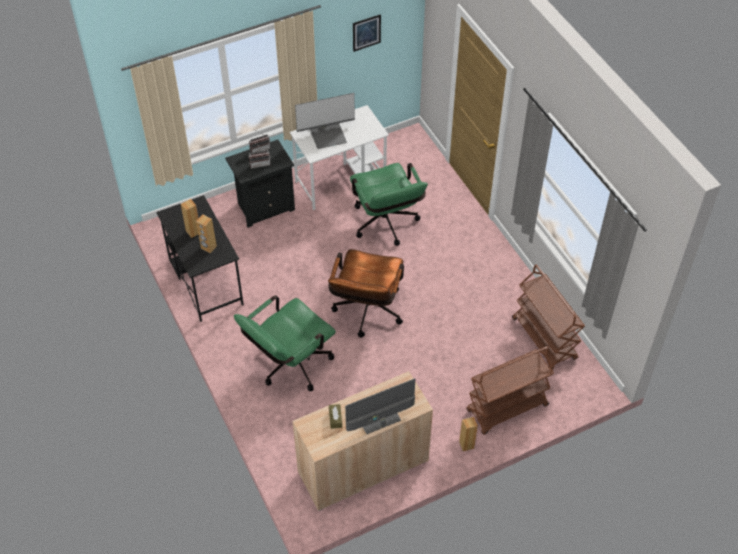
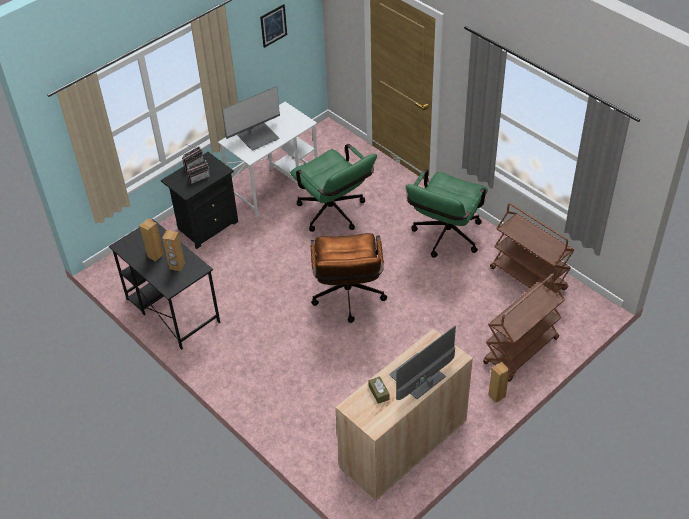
camera: 15 degrees left, 5 degrees down
green office chair [234,295,336,391] -> green office chair moved to [405,169,488,258]

